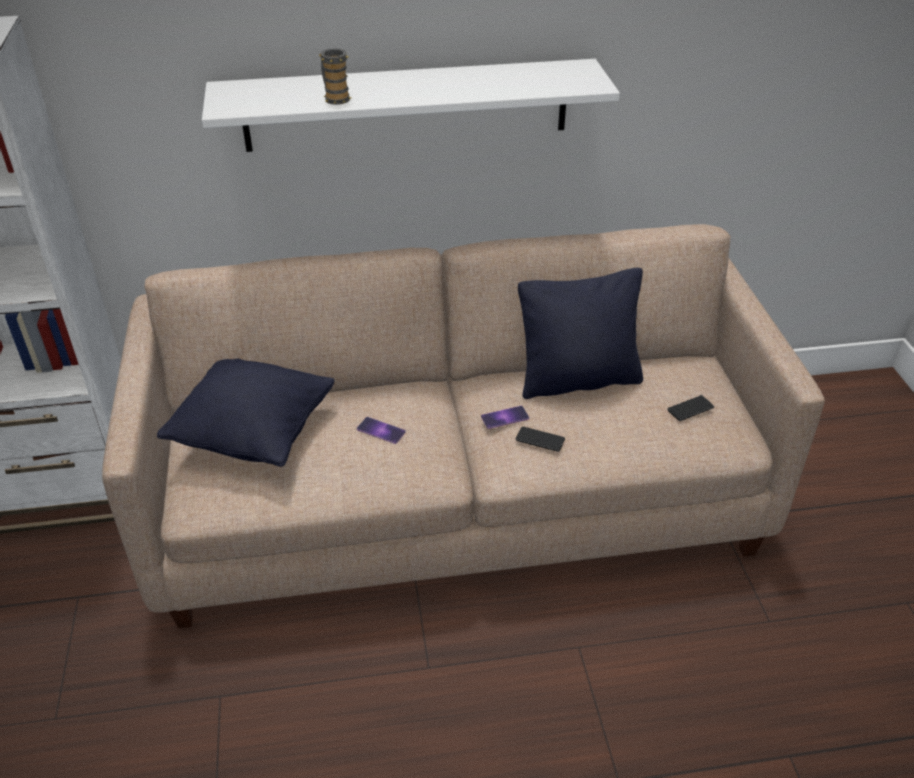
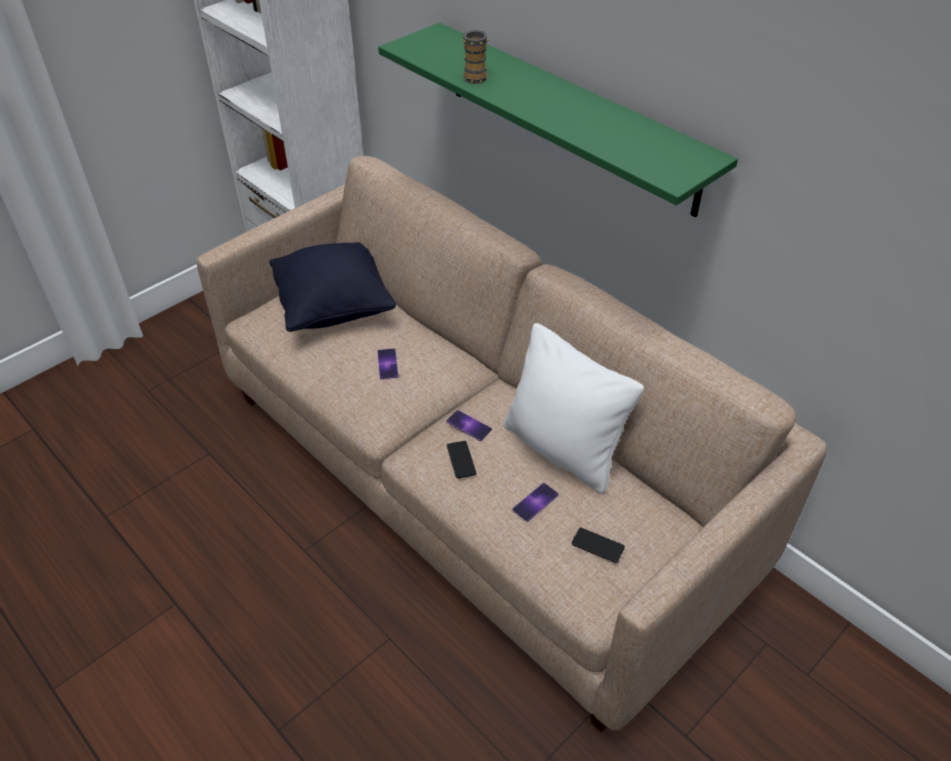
camera: 55 degrees right, 5 degrees up
white shelf [202,59,620,152] -> green shelf [378,23,738,217]
black pillow [518,268,643,399] -> white pillow [503,323,644,494]
none -> phone [512,483,559,522]

